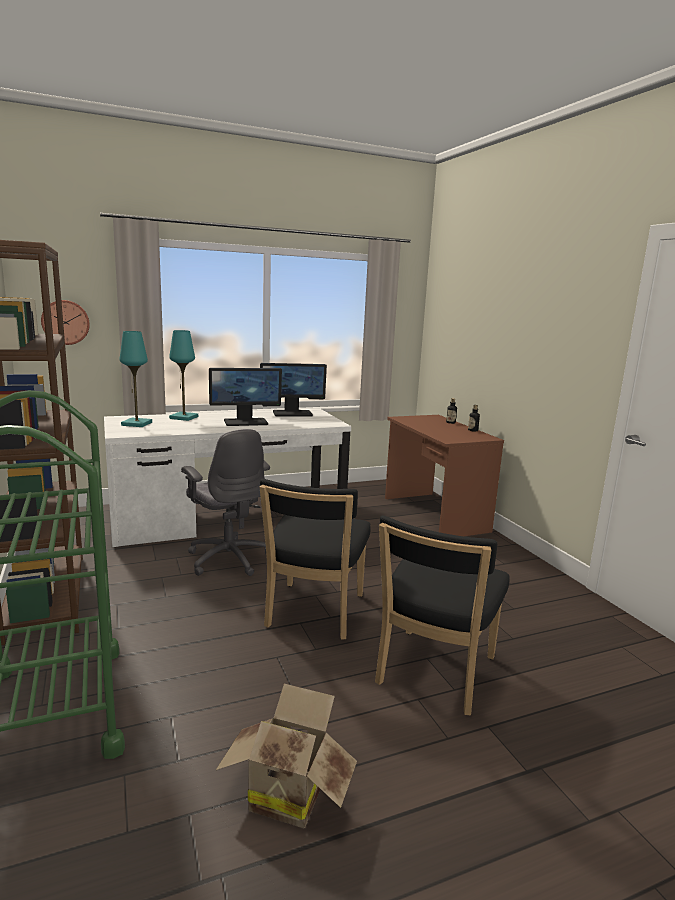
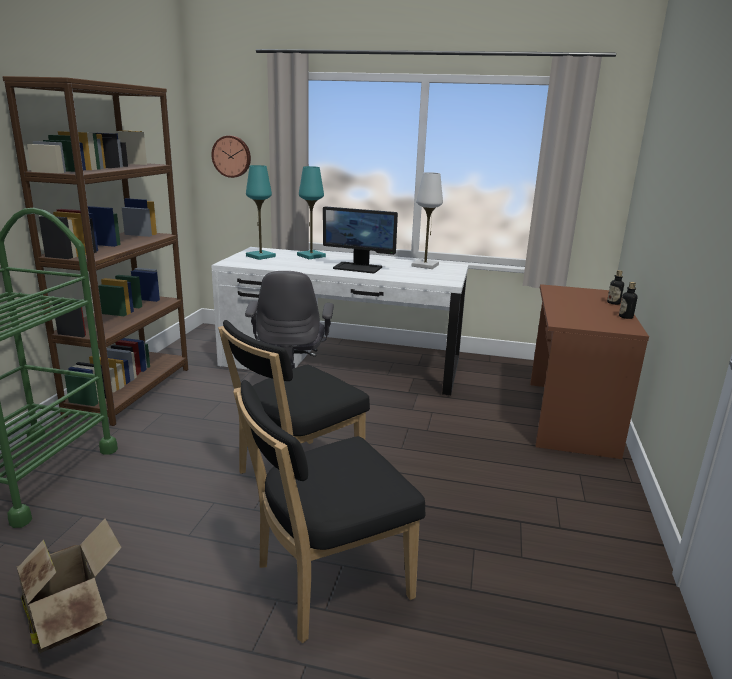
camera: 35 degrees right, 5 degrees up
monitor [260,363,327,416] -> white table lamp [412,172,443,269]

